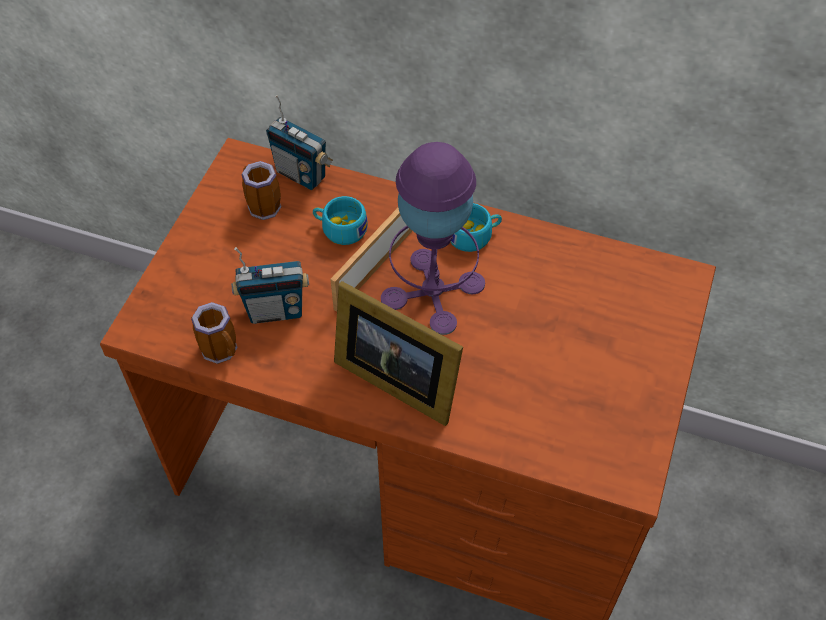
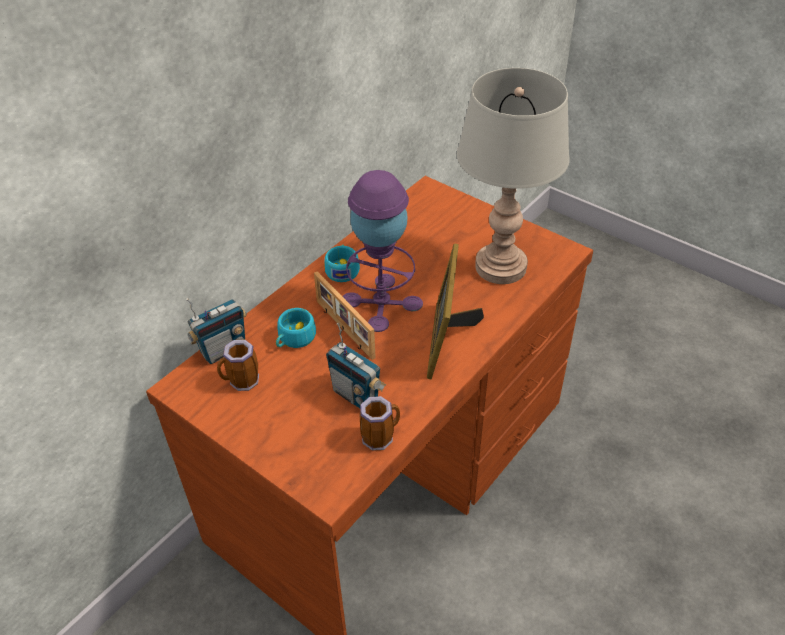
camera: 70 degrees left, 10 degrees down
radio [231,247,309,324] -> radio turned 120 degrees clockwise [326,323,386,408]
picture frame [334,281,463,426] -> picture frame turned 135 degrees clockwise [427,244,484,379]
none -> grey table lamp [457,68,570,284]

